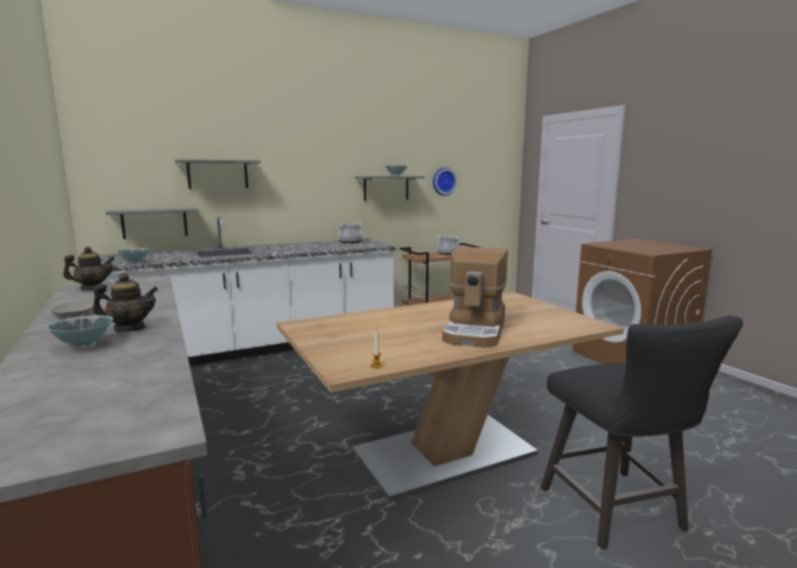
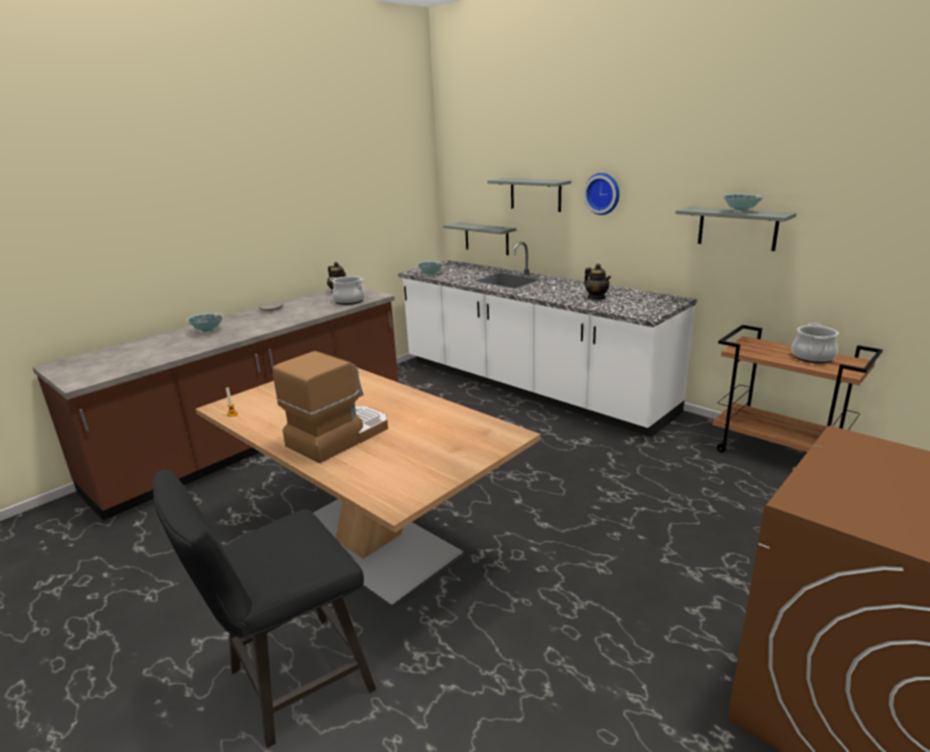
camera: 70 degrees right, 10 degrees up
teapot [93,273,159,332] -> teapot moved to [584,264,611,300]
cooking pot [338,223,363,243] -> cooking pot moved to [329,276,365,305]
wall clock [433,167,457,196] -> wall clock moved to [583,173,620,215]
coffee machine [442,247,508,348] -> coffee machine turned 135 degrees clockwise [273,351,388,463]

